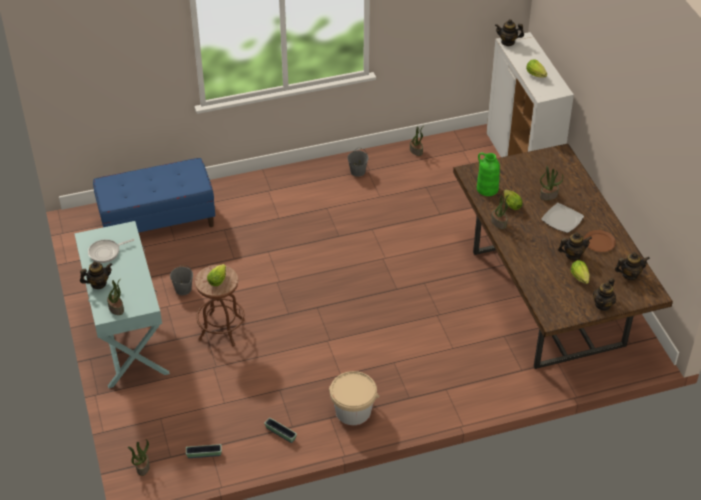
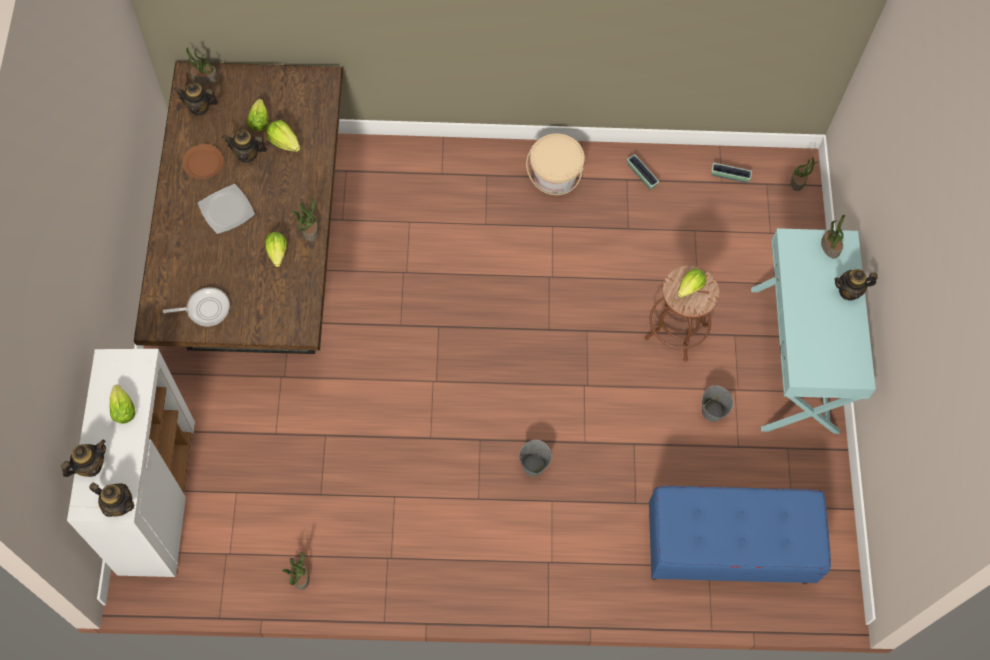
camera: 165 degrees left, 20 degrees up
frying pan [88,239,134,263] -> frying pan moved to [163,287,230,327]
grey bucket [348,148,369,177] -> grey bucket moved to [519,440,552,476]
green vase [477,152,500,196] -> none
potted plant [540,166,563,200] -> potted plant moved to [186,47,218,85]
teapot [593,278,616,311] -> teapot moved to [61,440,106,477]
none -> lettuce [266,120,300,152]

